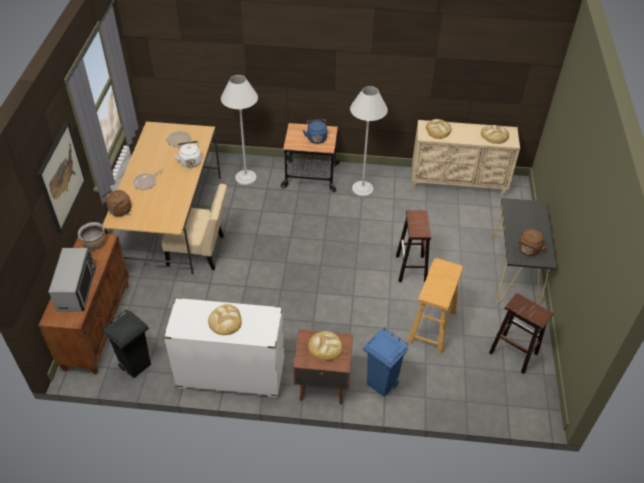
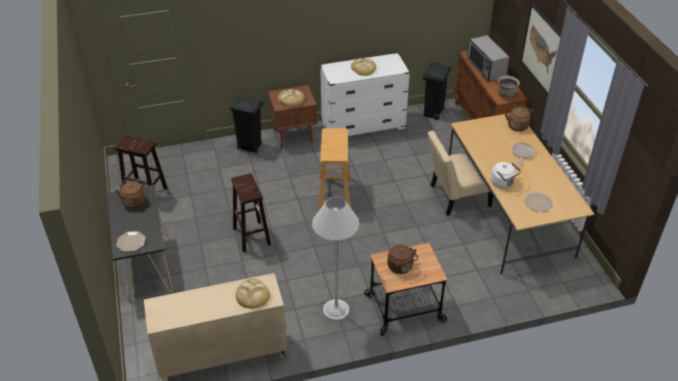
camera: 160 degrees right, 5 degrees down
white floor lamp [221,75,258,185] -> none
blue kettle [303,119,327,144] -> brown kettle [387,245,418,274]
blue trash can [363,327,408,397] -> black trash can [230,96,263,153]
beige stool [407,258,463,354] -> beige stool moved to [317,128,351,210]
bread [481,125,509,144] -> none
none -> plate [116,231,146,252]

